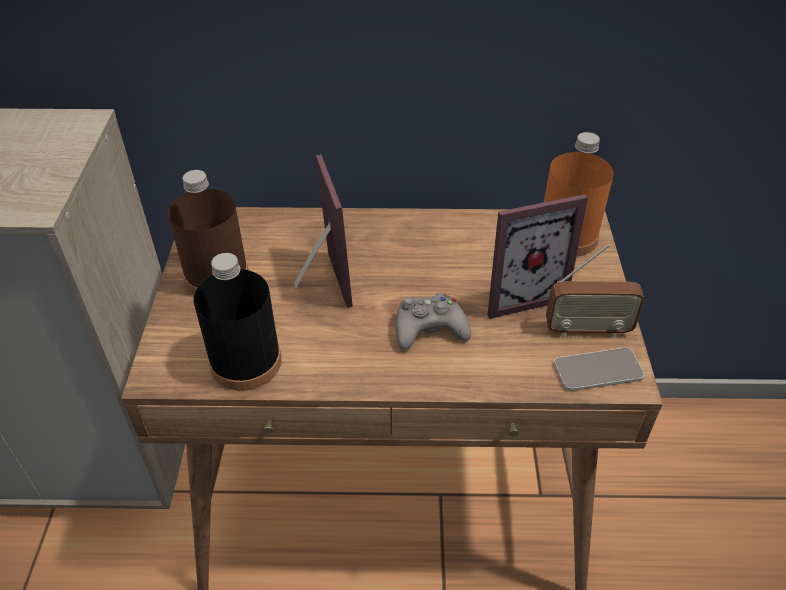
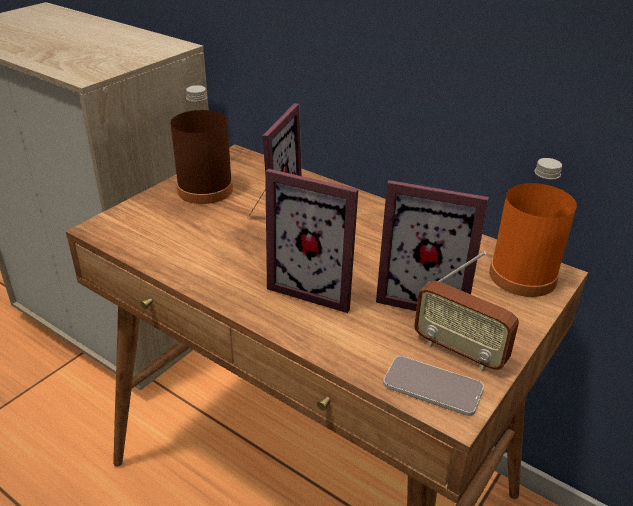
camera: 35 degrees right, 10 degrees down
black bottle [193,253,282,391] -> none
grey game controller [396,293,471,350] -> picture frame [265,169,358,313]

